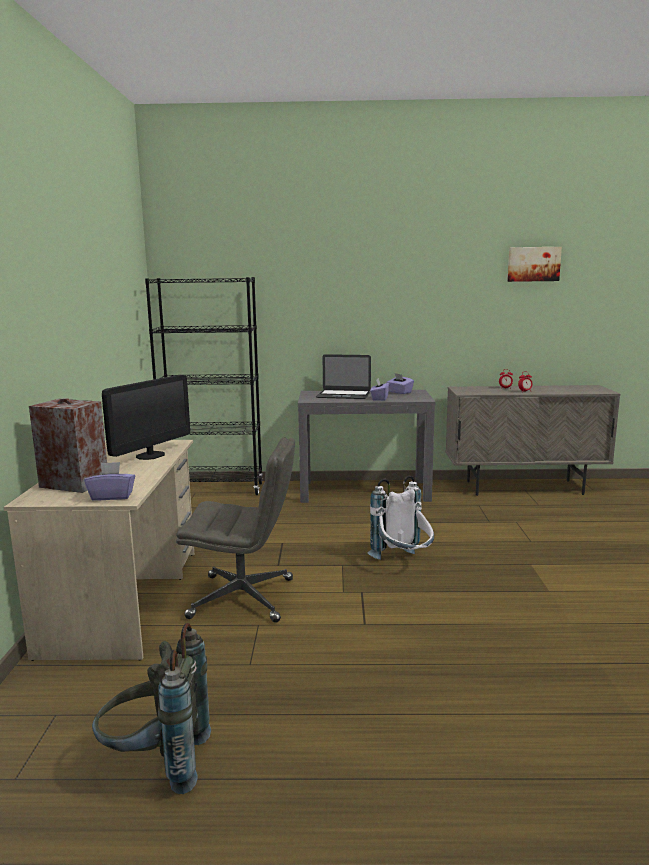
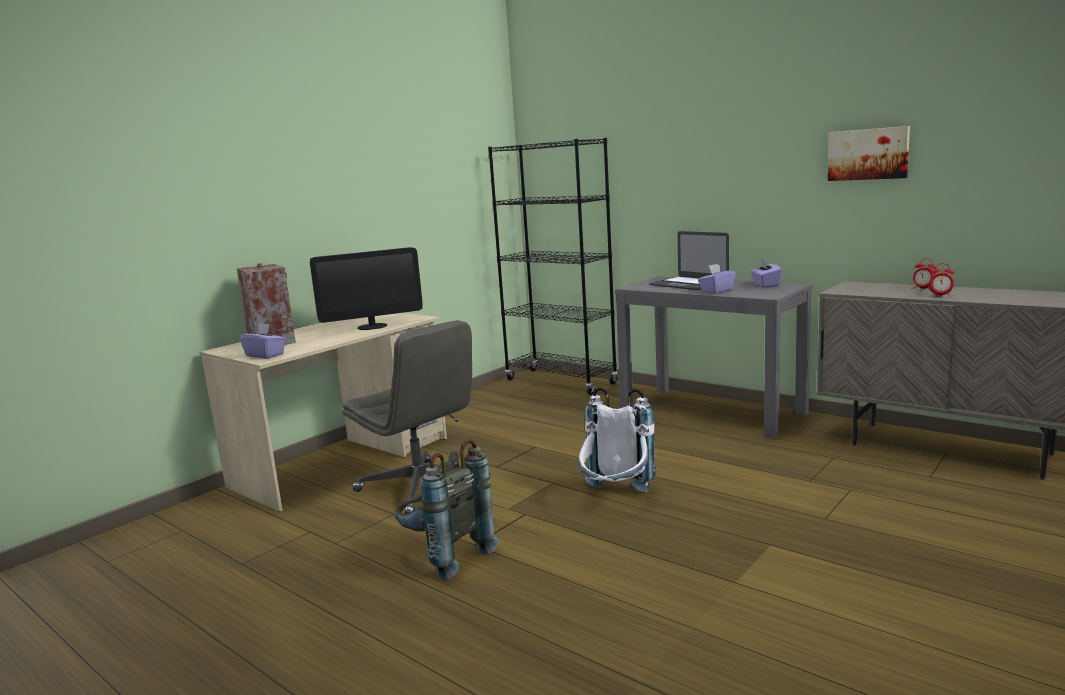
camera: 40 degrees right, 0 degrees up
grey backpack [92,623,211,794] -> grey backpack moved to [395,439,499,580]
picture [507,247,562,282] -> picture moved to [828,126,910,181]

